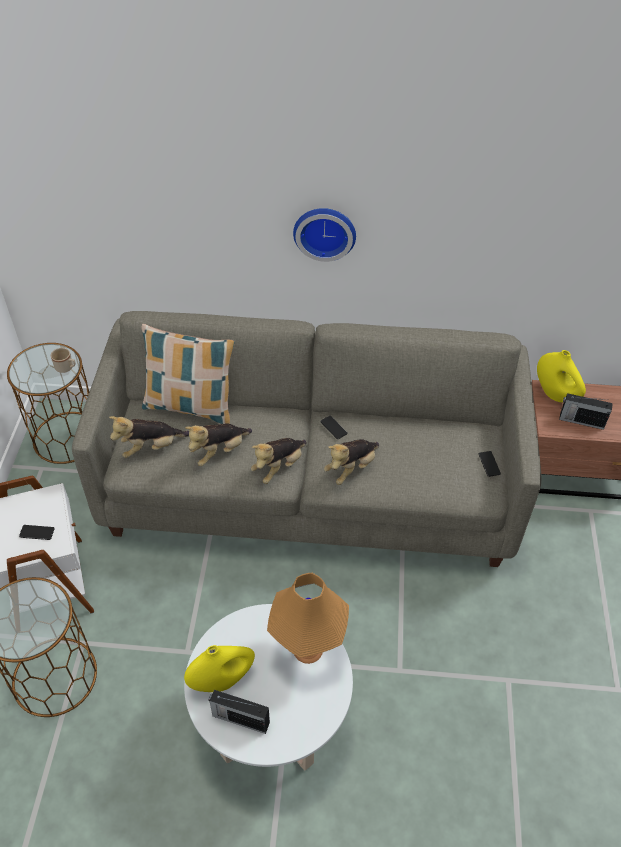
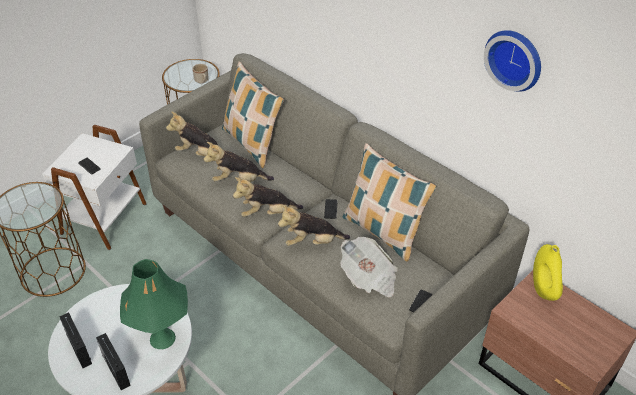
camera: 40 degrees right, 5 degrees down
yellow vase [184,645,255,692] -> none
orange table lamp [267,573,349,664] -> green table lamp [120,259,188,349]
wall clock [293,208,356,262] -> wall clock moved to [484,30,541,92]
radio [559,393,613,430] -> radio moved to [96,333,131,390]
none -> newspaper [340,237,398,297]
none -> pillow [342,143,437,261]

